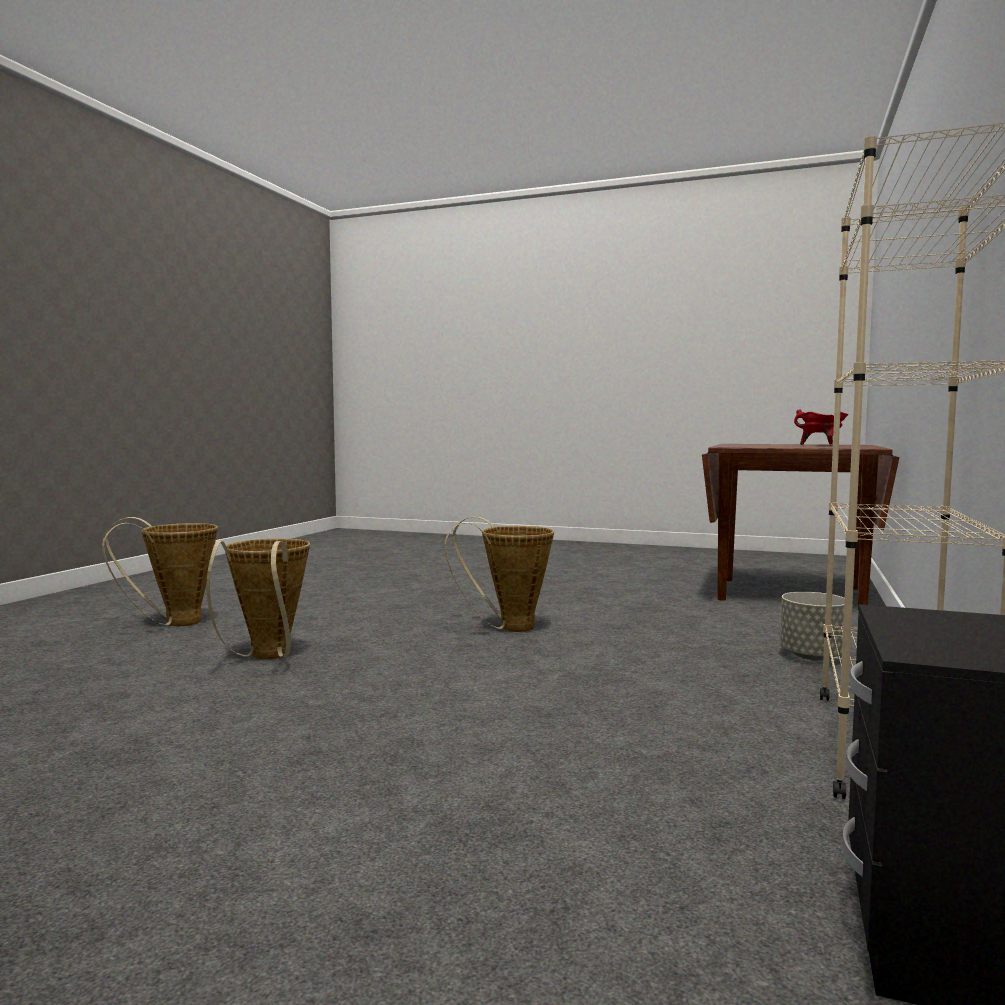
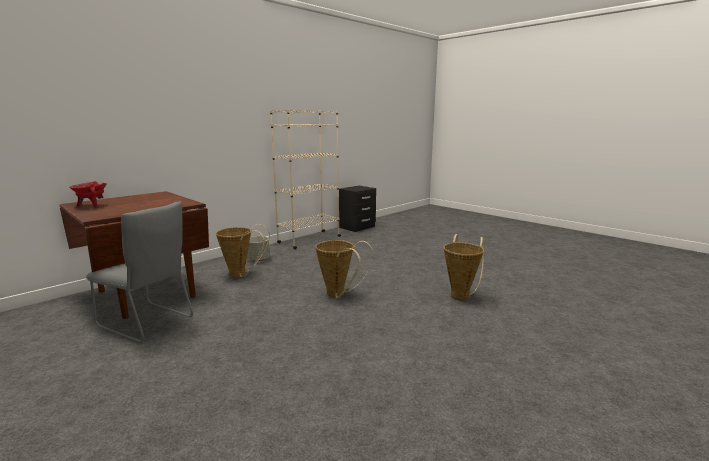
camera: 155 degrees left, 10 degrees up
basket [102,517,218,626] -> basket moved to [216,224,270,278]
none -> grey chair [86,201,193,343]

